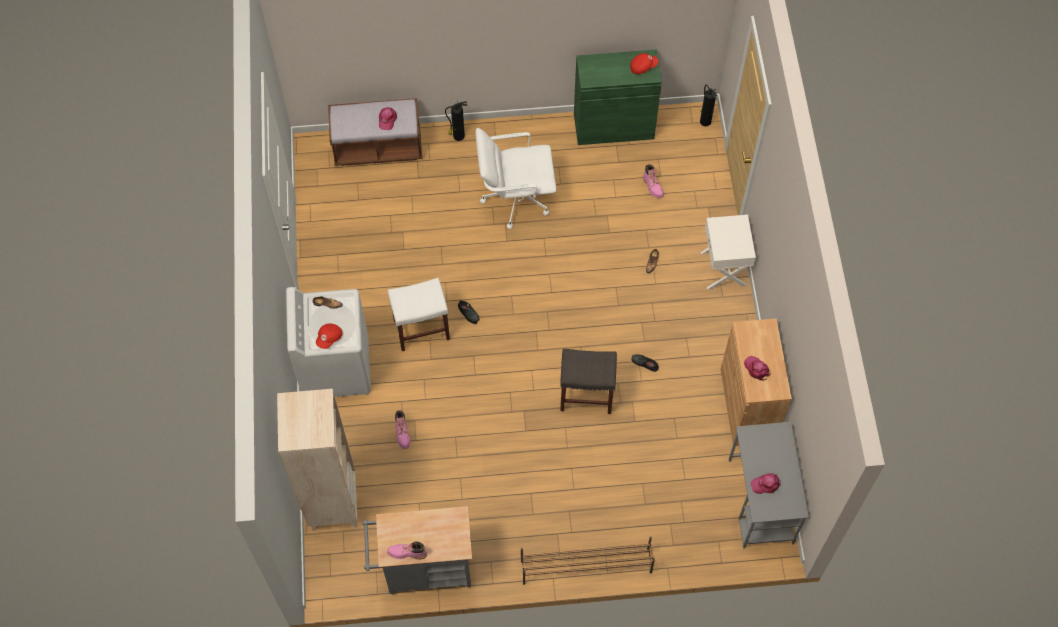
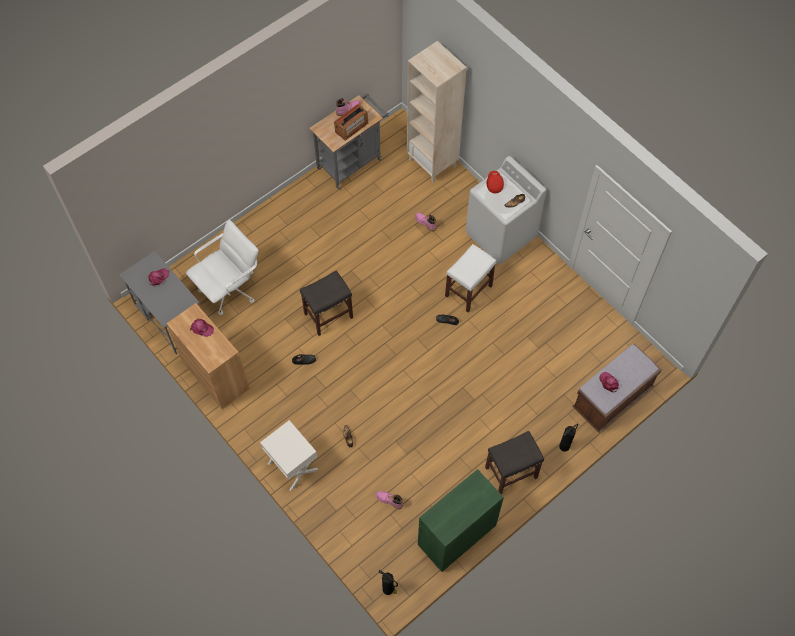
camera: 145 degrees right, 0 degrees up
white office chair [476,128,556,229] -> white office chair moved to [186,220,259,315]
brown shoe rack [521,537,655,585] -> none
red cap [630,53,658,74] -> none
none -> radio [334,103,368,140]
none -> grey stool [485,431,544,494]

